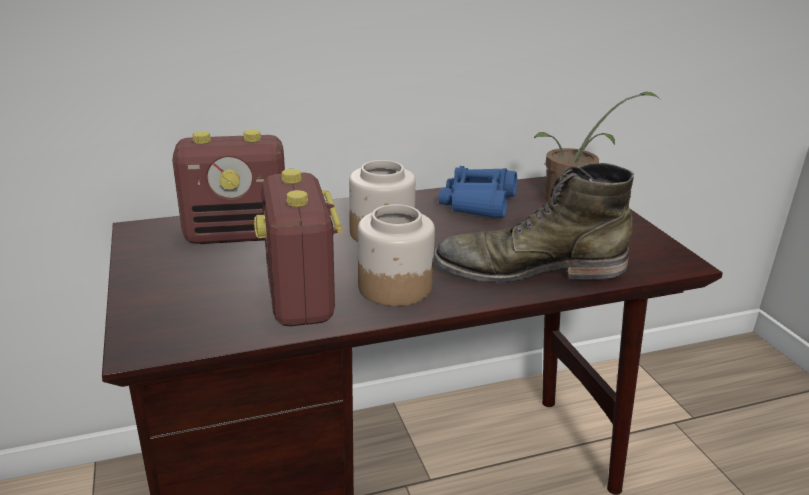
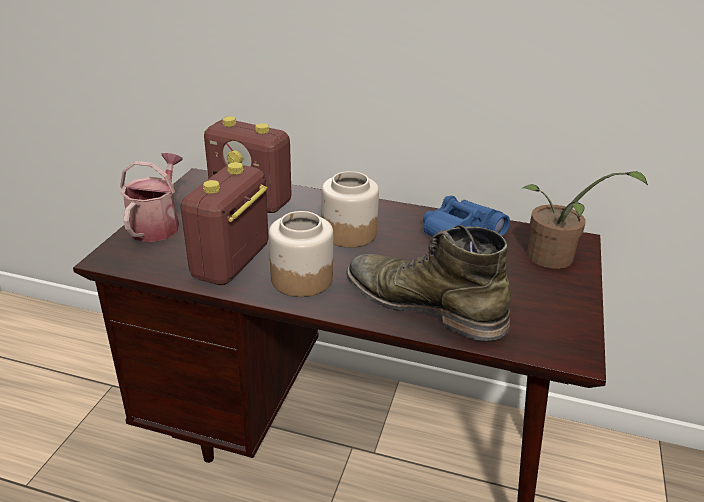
camera: 35 degrees right, 5 degrees up
none -> watering can [120,153,183,242]

